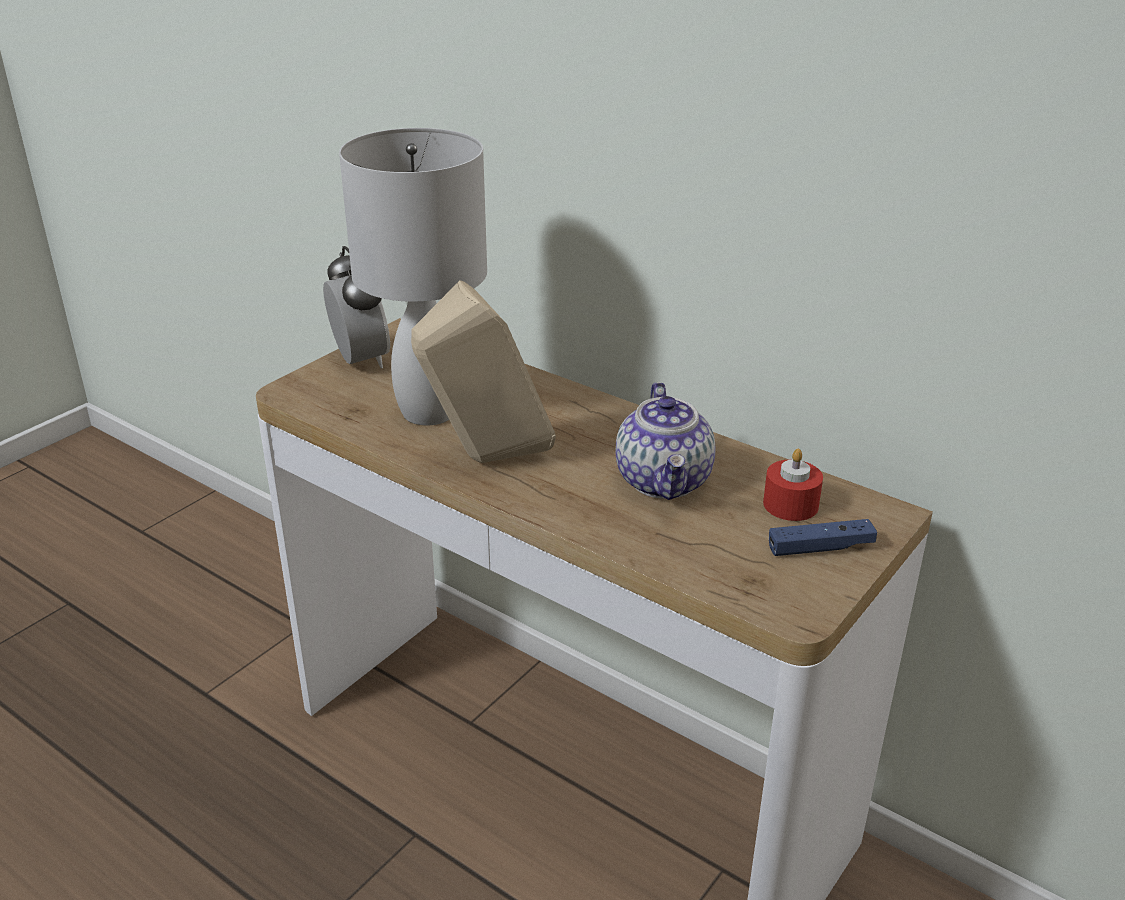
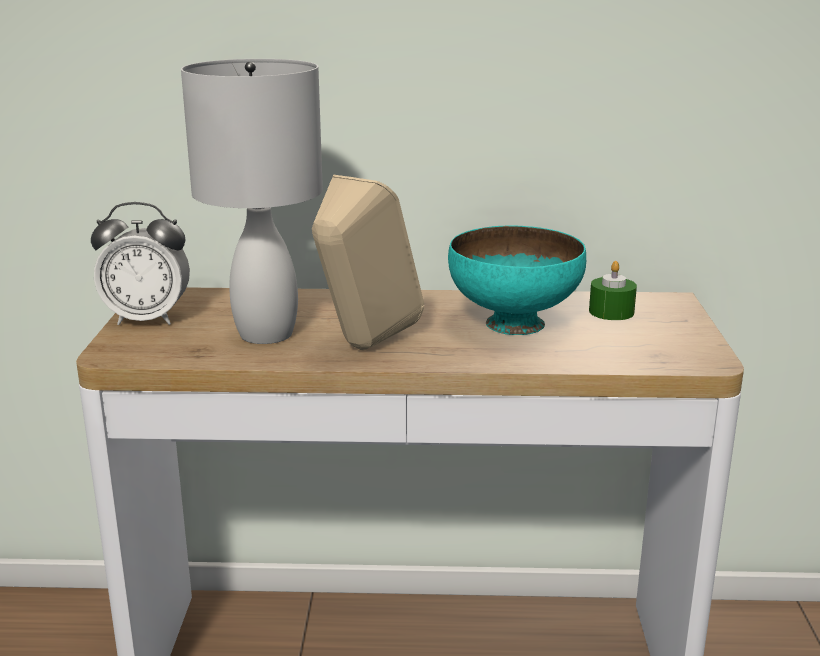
camera: 35 degrees left, 10 degrees down
alarm clock [323,246,390,368] -> alarm clock turned 150 degrees clockwise [91,202,190,325]
teapot [616,382,715,500] -> turquoise bowl [448,225,586,335]
red candle [763,449,823,521] -> green candle [589,261,637,320]
blue game controller [769,519,877,556] -> none

